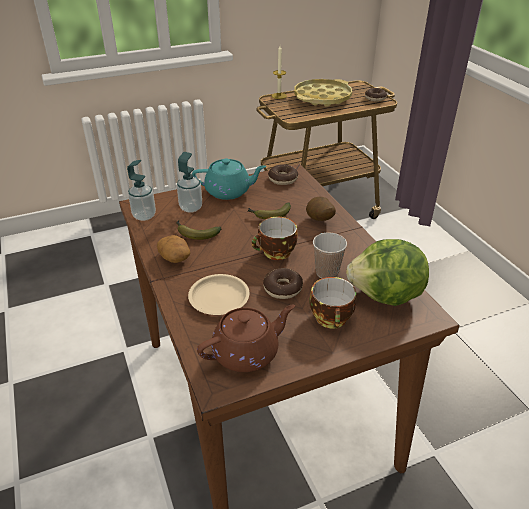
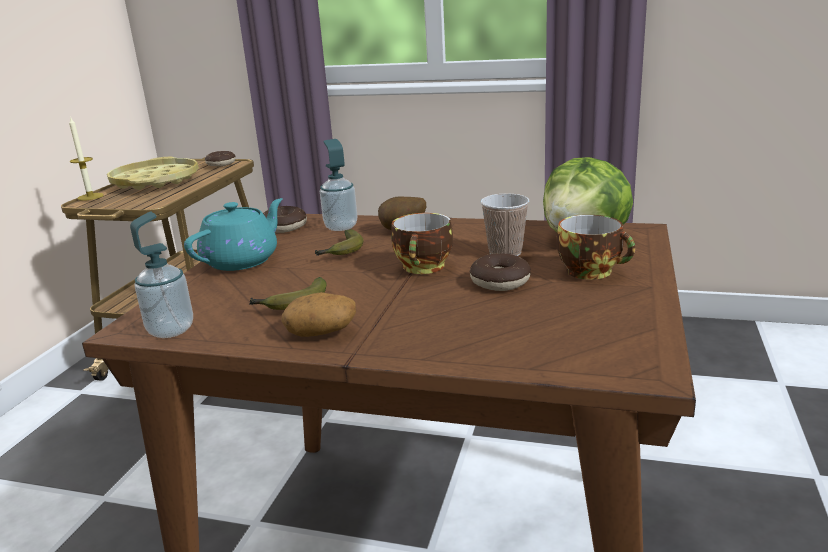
camera: 50 degrees left, 15 degrees down
soap dispenser [177,152,202,213] -> soap dispenser moved to [320,139,357,231]
beige plate [188,274,249,315] -> none
brown teapot [197,305,295,372] -> none

